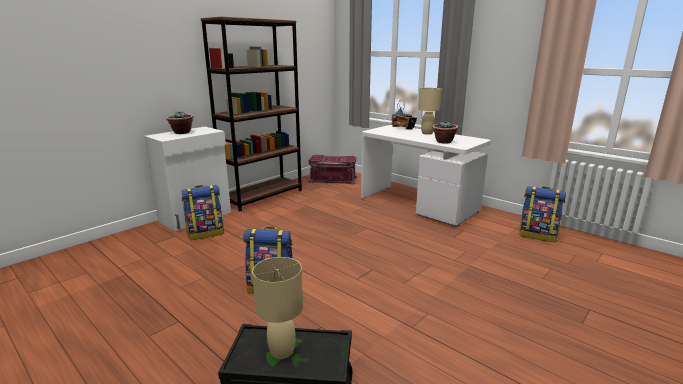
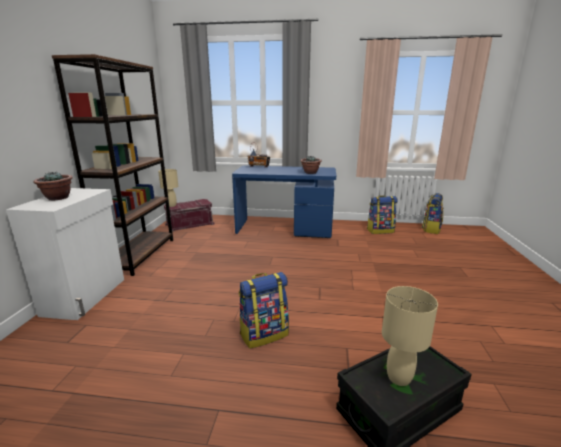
camera: 35 degrees left, 0 degrees up
backpack [182,185,224,240] -> backpack moved to [422,193,443,234]
white desk [361,125,491,227] -> blue desk [232,166,336,238]
beige table lamp [418,88,442,135] -> beige table lamp moved to [158,169,178,207]

